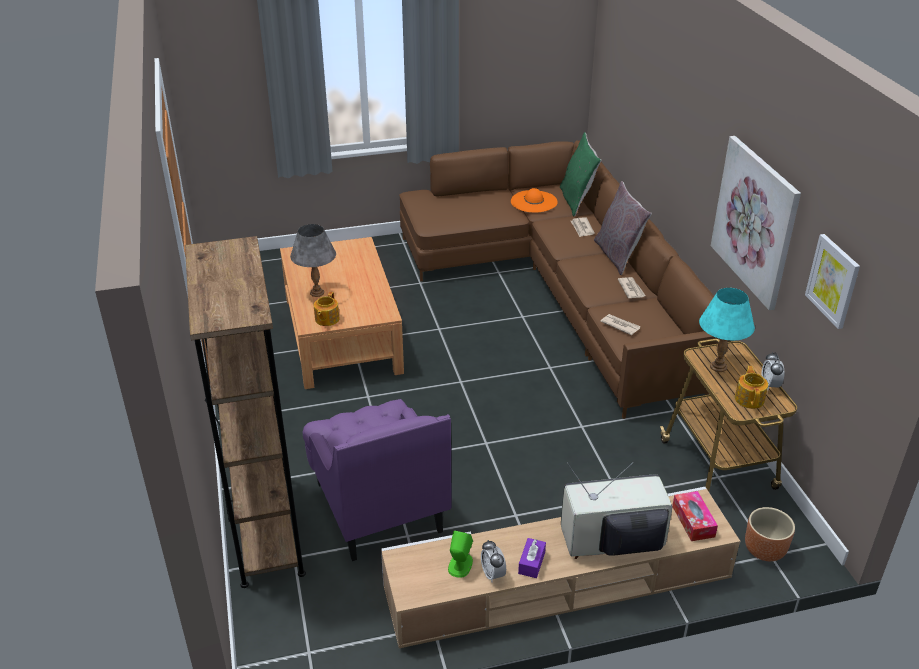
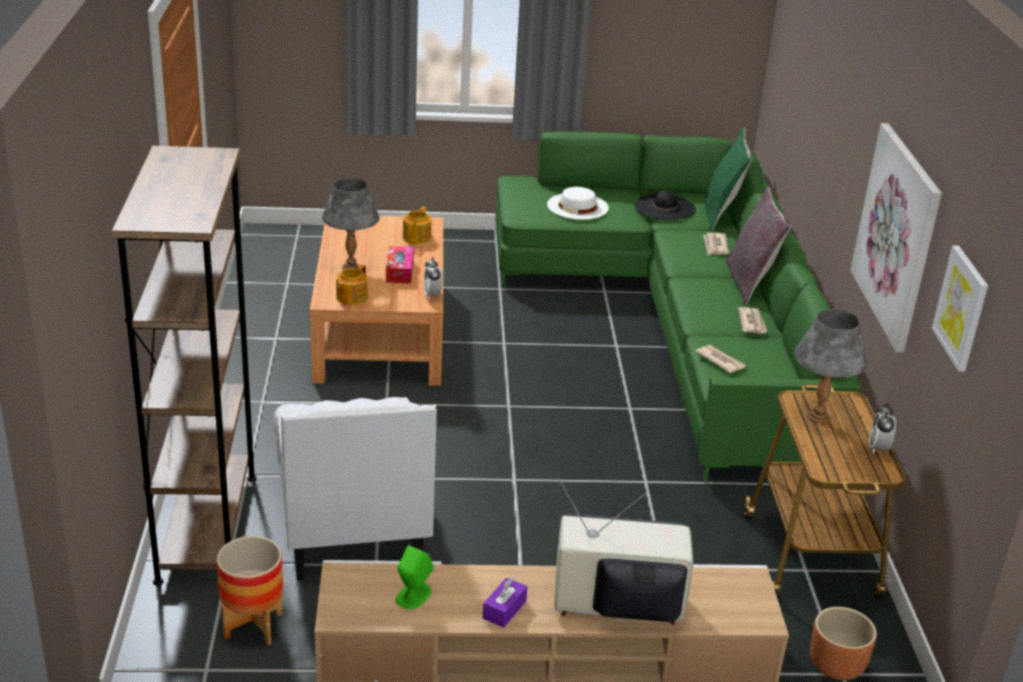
camera: 10 degrees right, 5 degrees down
purple armchair [303,399,452,561] -> white armchair [273,397,437,581]
brown sofa [399,140,731,419] -> green sofa [496,131,862,482]
alarm clock [481,540,506,582] -> alarm clock moved to [424,258,442,300]
orange hat [511,188,558,213] -> black hat [634,190,696,220]
tissue box [672,491,718,541] -> tissue box moved to [386,246,414,284]
turquoise table lamp [699,288,755,372] -> grey table lamp [794,309,867,424]
teapot [735,366,768,409] -> teapot moved to [403,206,431,244]
none -> planter [217,536,283,645]
none -> white hat [547,187,609,220]

